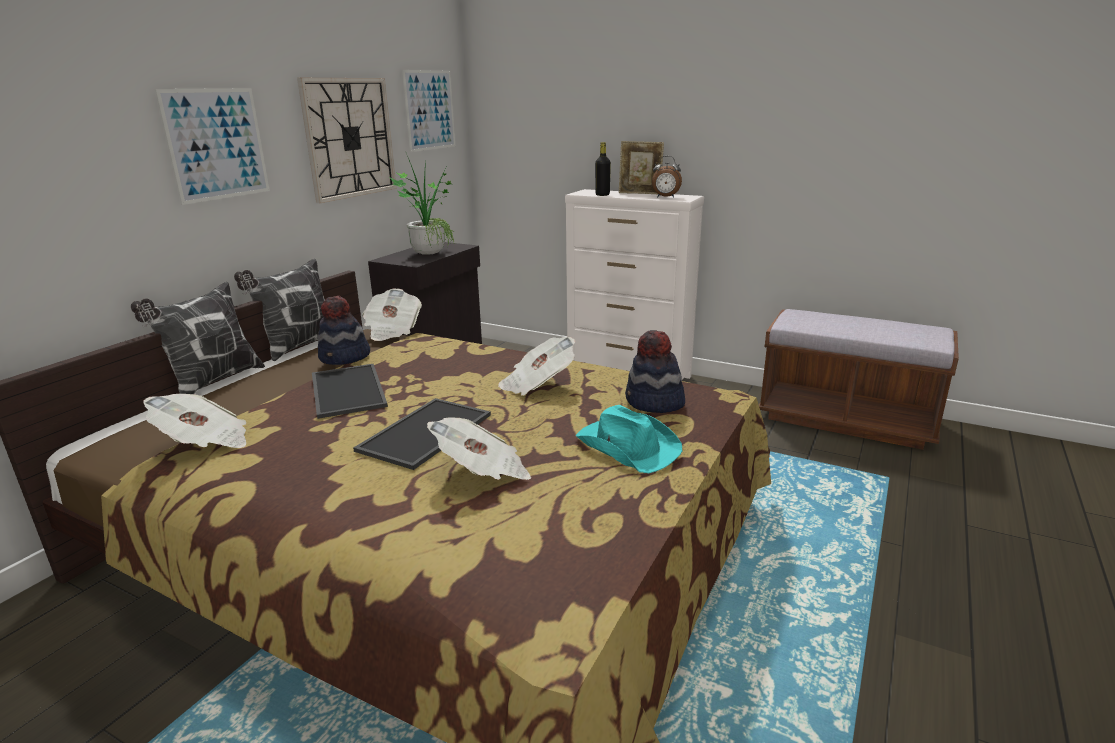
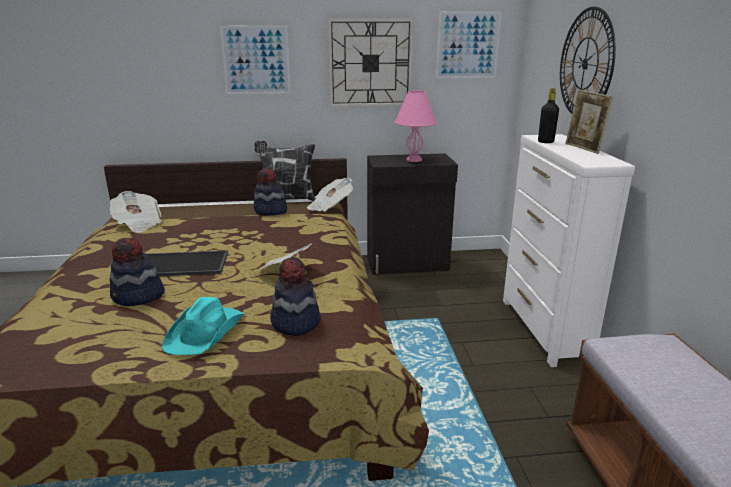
camera: 55 degrees right, 0 degrees up
pillow [131,282,265,394] -> none
tray [312,364,388,419] -> none
potted plant [389,151,455,255] -> pink table lamp [395,90,437,162]
newspaper [427,418,532,480] -> hat [110,238,165,306]
alarm clock [652,156,682,198] -> none
none -> wall clock [560,7,616,114]

